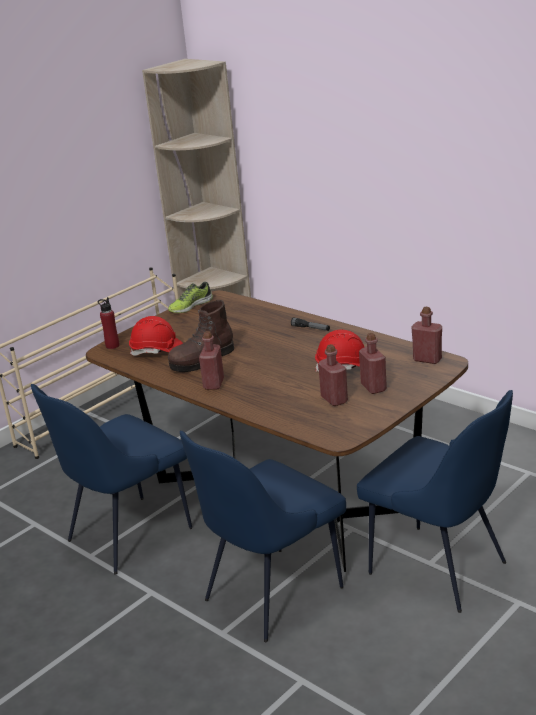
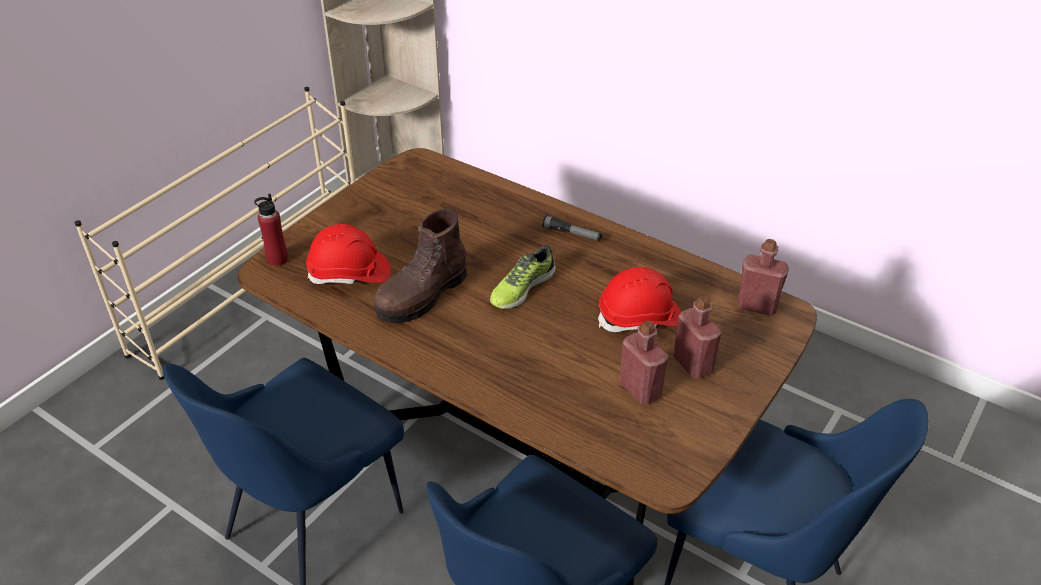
camera: 10 degrees left, 15 degrees up
shoe [168,282,213,313] -> shoe moved to [490,246,556,309]
red bottle [199,331,224,390] -> none

